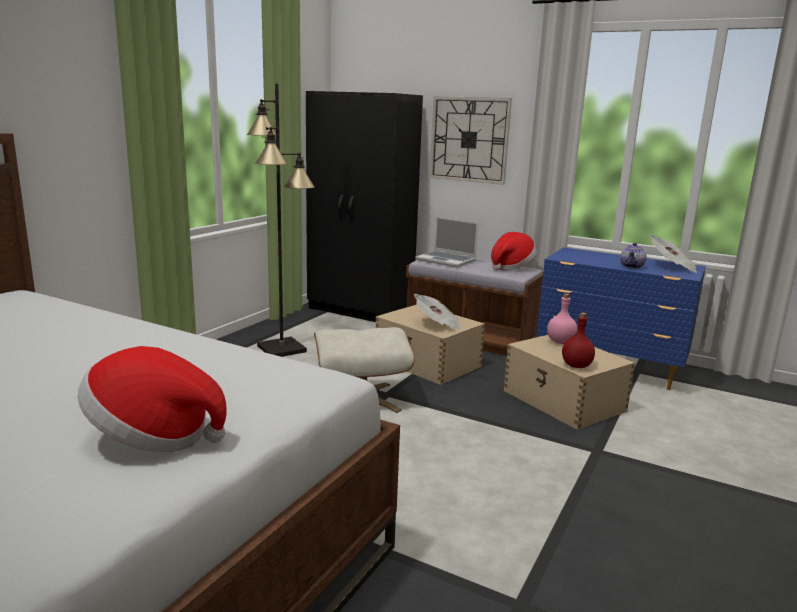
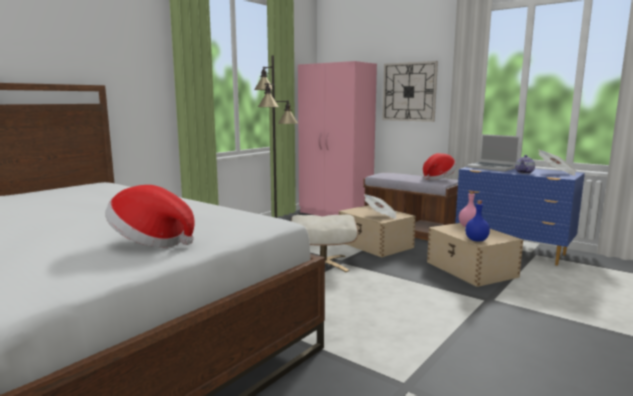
camera: 10 degrees right, 5 degrees down
black wardrobe [306,91,423,322] -> pink wardrobe [298,61,377,216]
laptop [415,217,478,267] -> laptop moved to [467,134,520,172]
red bottle [562,313,595,368] -> blue bottle [465,200,490,241]

